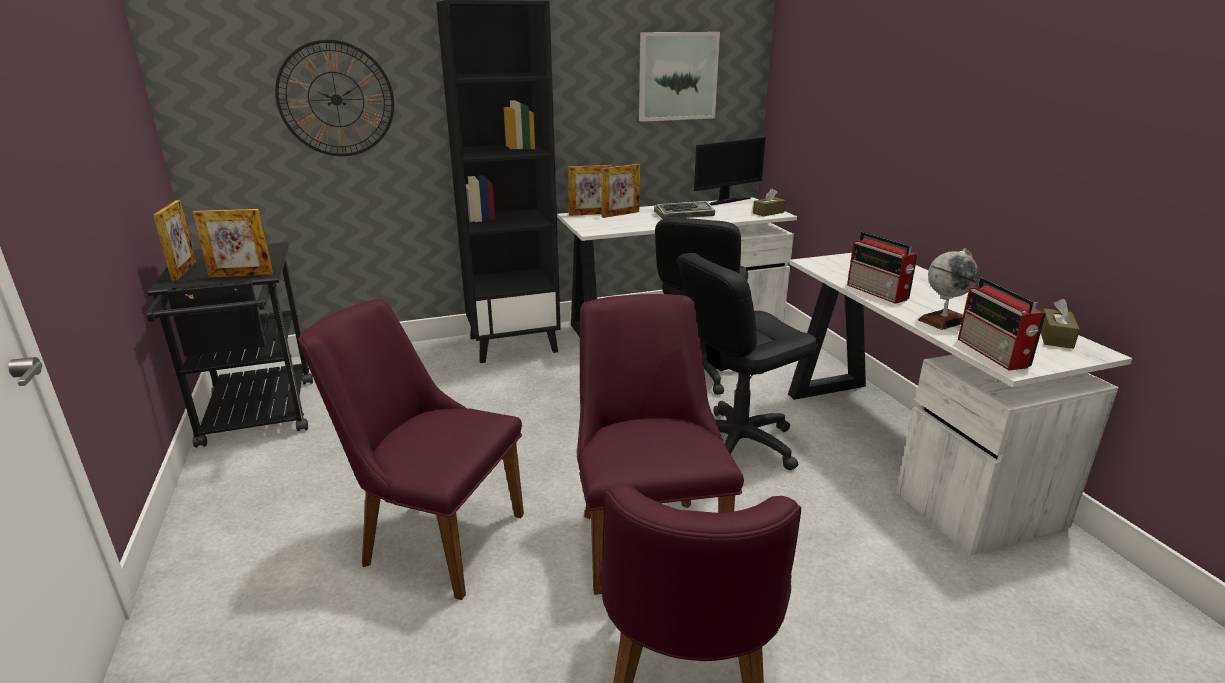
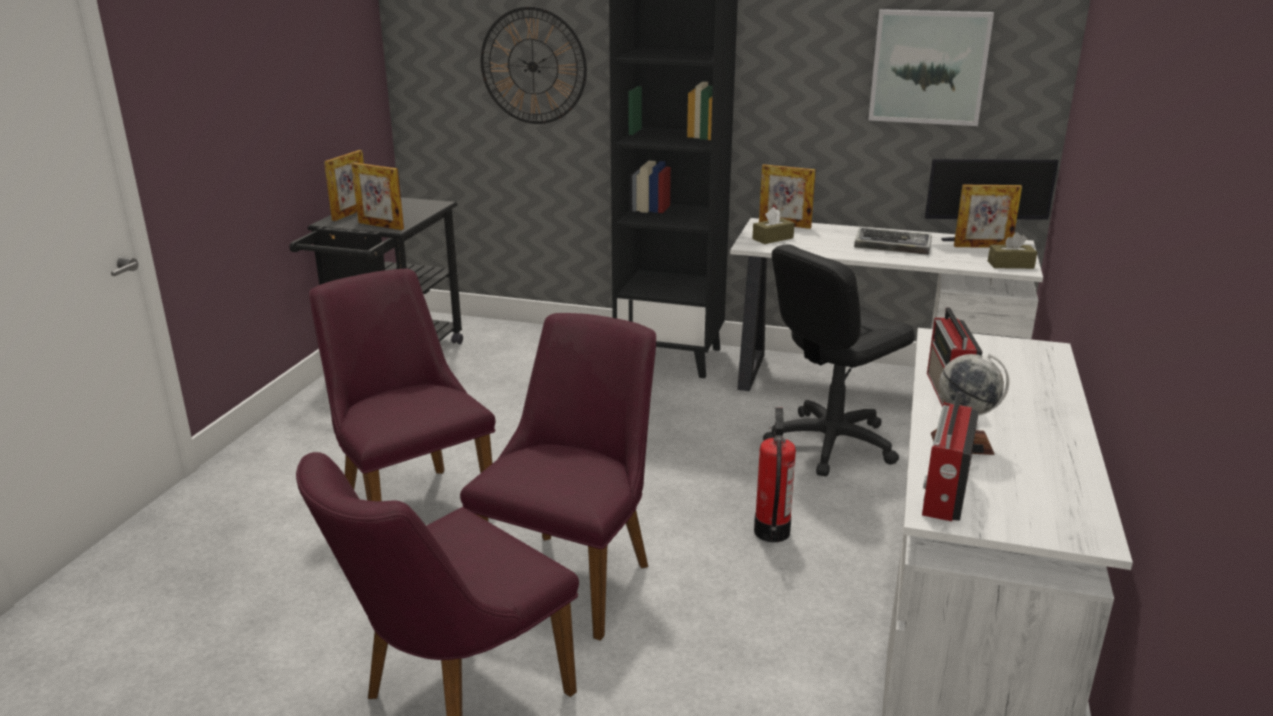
camera: 35 degrees right, 0 degrees up
picture frame [601,164,640,218] -> picture frame moved to [954,185,1022,248]
black office chair [677,253,818,470] -> fire extinguisher [754,407,796,542]
brown tissue box [1041,299,1080,349] -> brown tissue box moved to [752,207,795,244]

